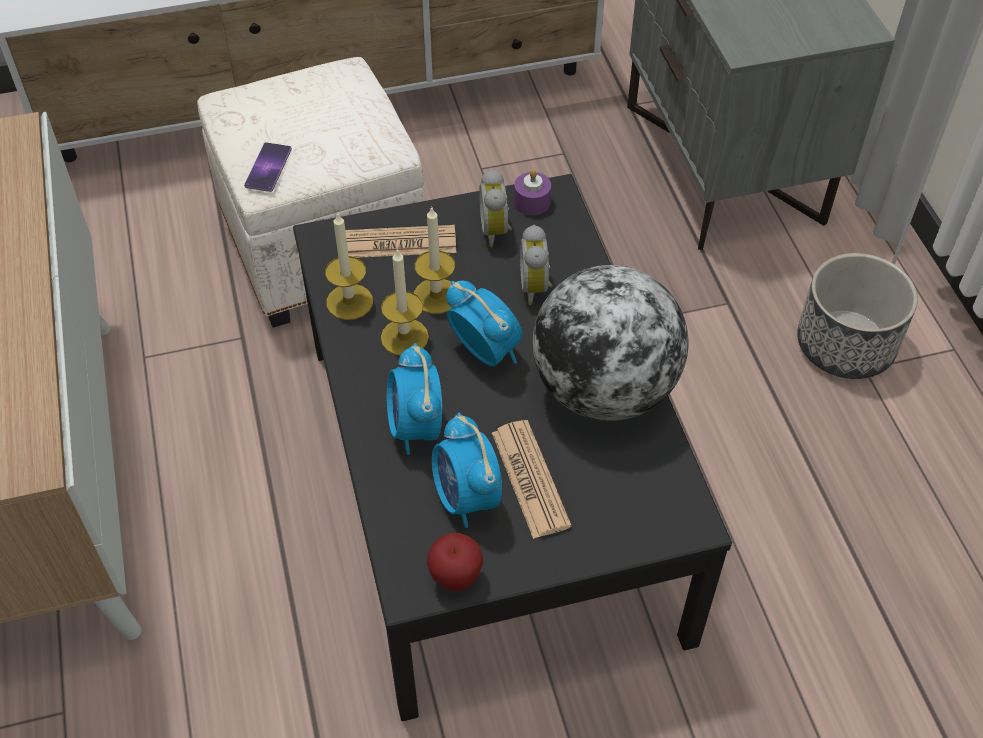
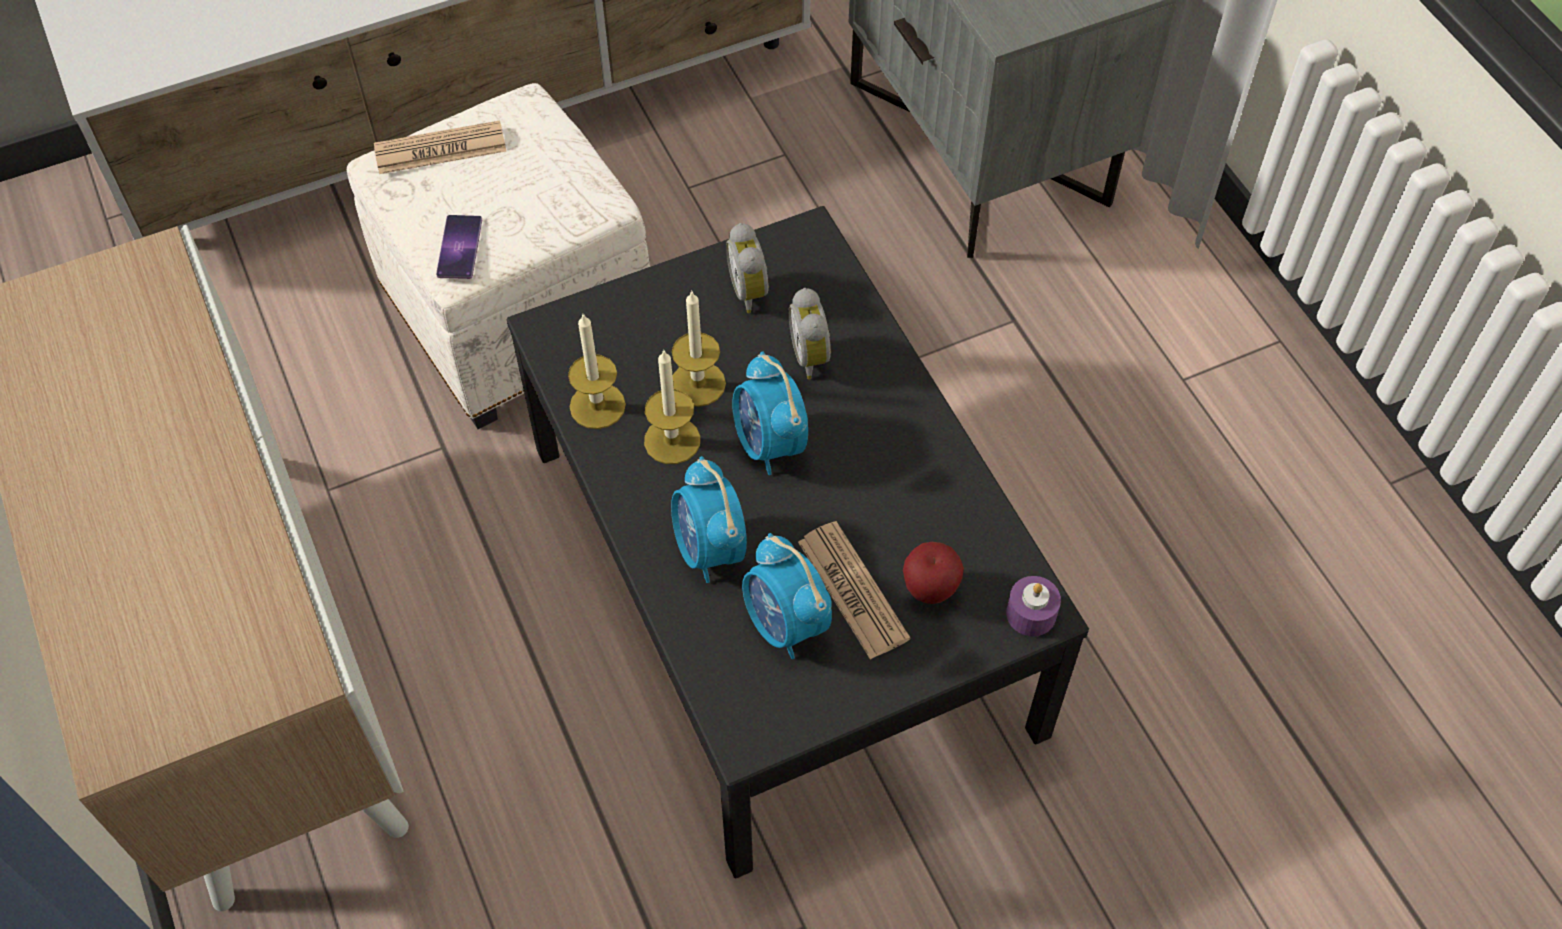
camera: 10 degrees left, 5 degrees up
newspaper [345,225,456,258] -> newspaper moved to [374,121,506,174]
apple [427,533,483,591] -> apple moved to [903,542,964,604]
alarm clock [446,281,523,367] -> alarm clock turned 150 degrees counterclockwise [732,351,808,475]
purple candle [514,169,551,216] -> purple candle moved to [1006,576,1061,636]
globe [532,265,688,421] -> none
planter [797,253,918,379] -> none

